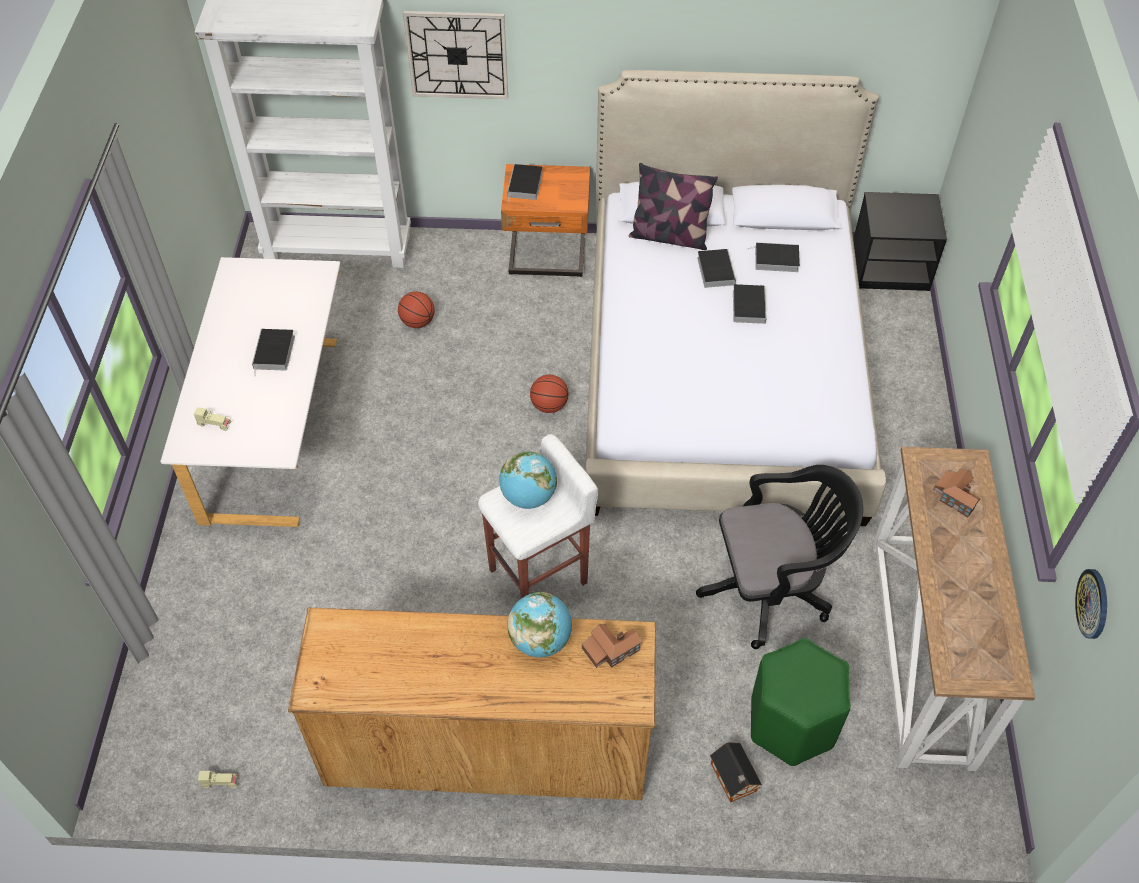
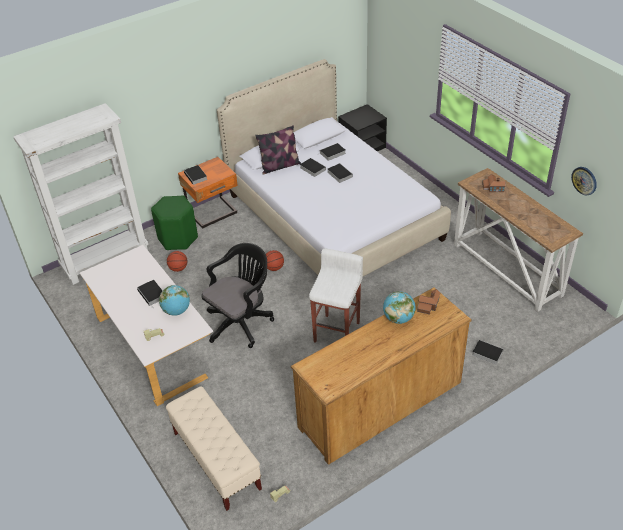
camera: 35 degrees left, 10 degrees down
wall clock [403,11,508,99] -> none
globe [499,451,557,509] -> globe moved to [159,285,190,316]
black office chair [696,465,863,649] -> black office chair moved to [201,243,274,348]
toy house [710,742,762,802] -> book [472,340,503,364]
green stool [751,638,851,766] -> green stool moved to [151,195,198,250]
none -> beige bench [166,386,262,511]

